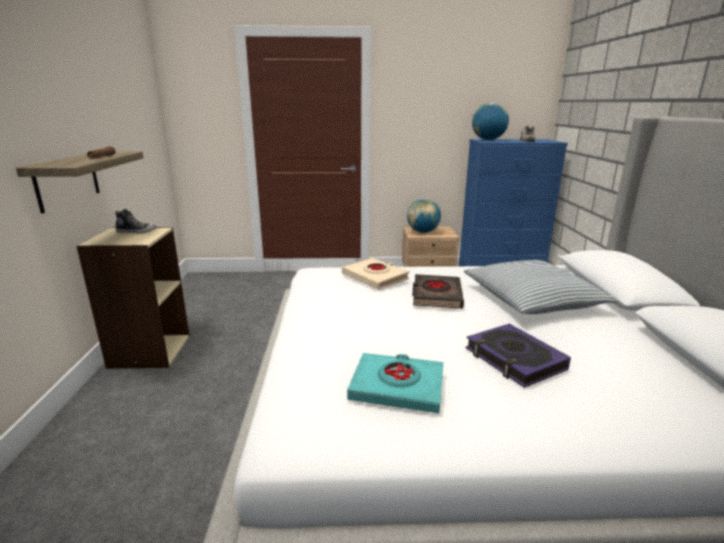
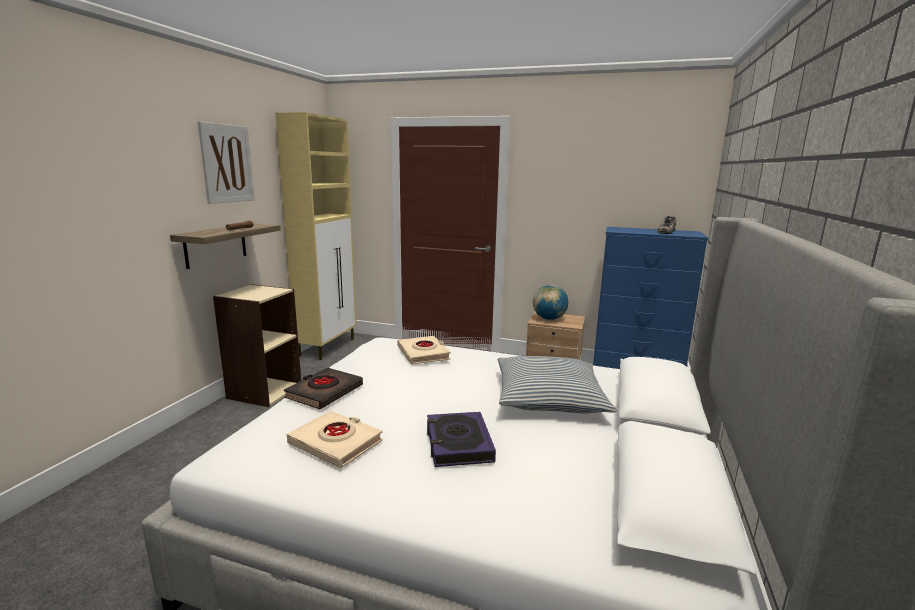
camera: 20 degrees right, 5 degrees down
shoe [115,209,157,234] -> none
turquoise book [347,353,443,413] -> beige book [287,411,383,468]
black book [413,274,464,309] -> black book moved to [284,368,363,409]
globe [472,103,509,140] -> none
none -> picture [198,121,255,204]
none -> beige cabinet [275,112,356,360]

